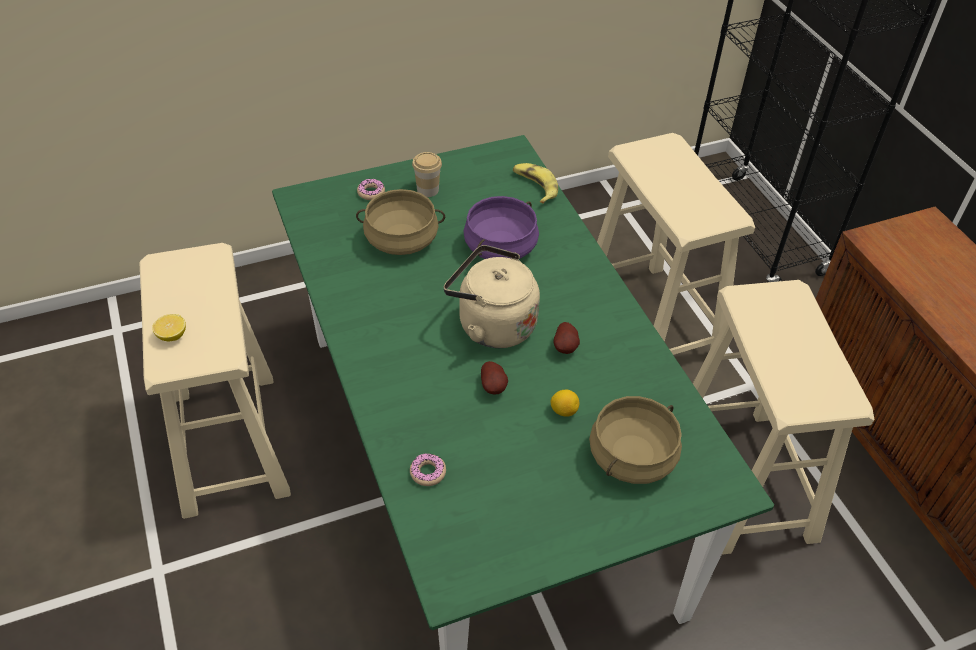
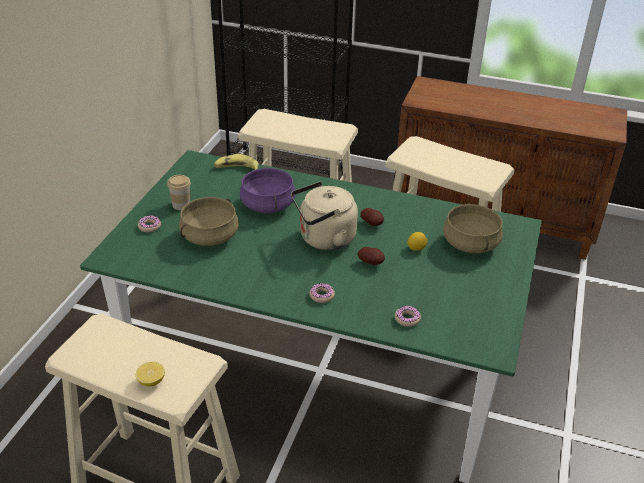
camera: 50 degrees left, 10 degrees down
none -> donut [309,283,335,303]

